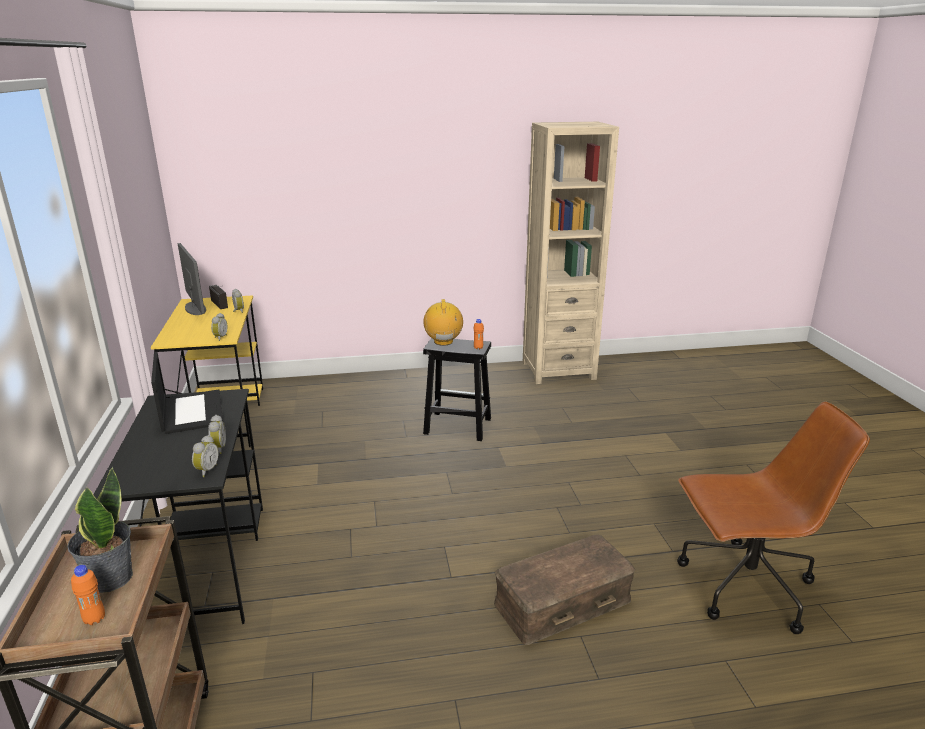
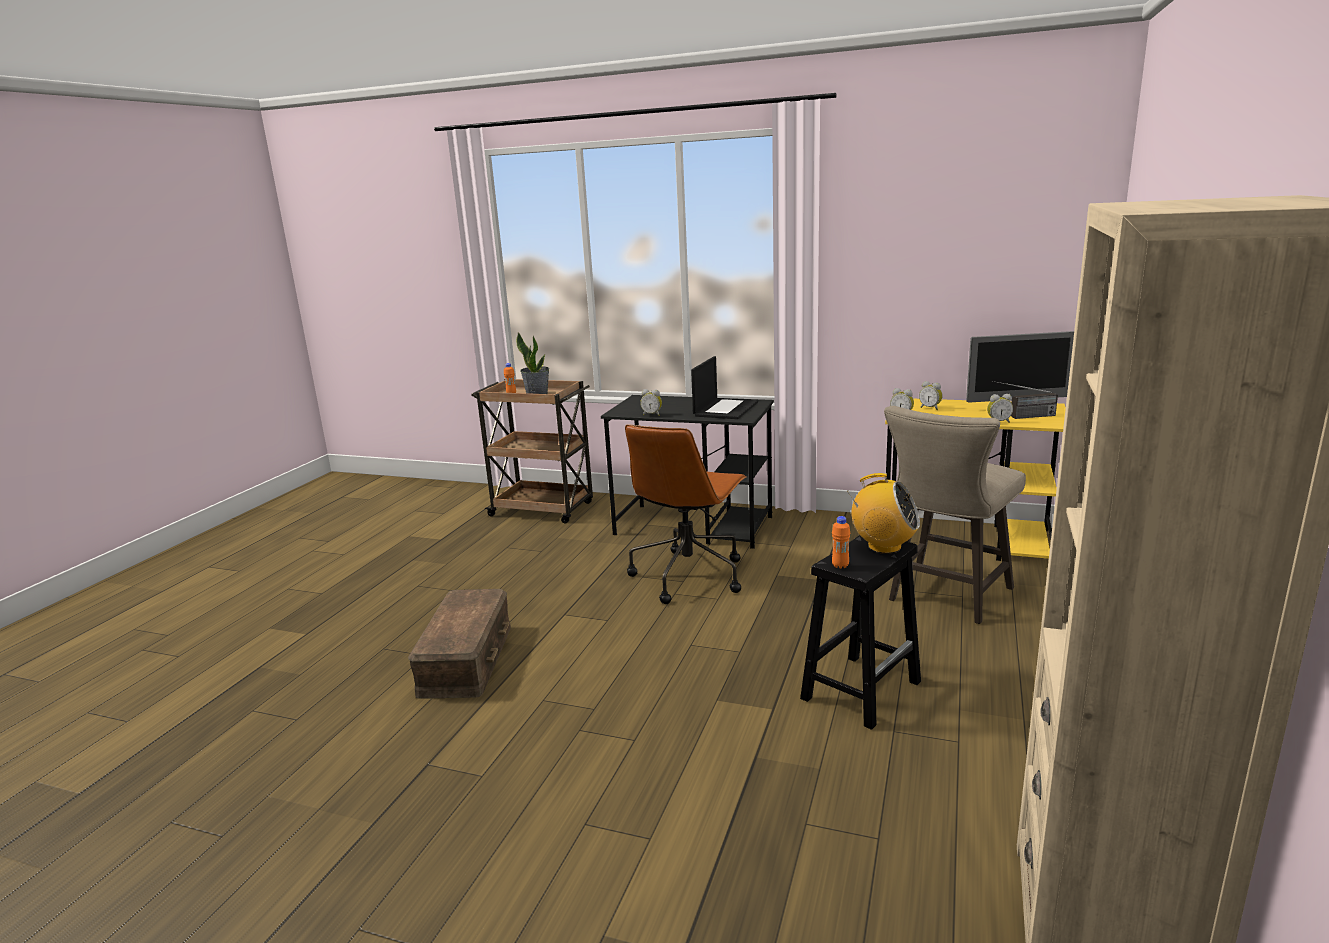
camera: 120 degrees right, 5 degrees down
laptop [151,352,223,434] -> laptop turned 75 degrees counterclockwise [691,356,758,419]
alarm clock [192,435,219,477] -> alarm clock moved to [919,381,942,410]
brown office chair [677,401,870,634] -> brown office chair moved to [625,424,746,604]
none -> beige stool [884,406,1026,624]

